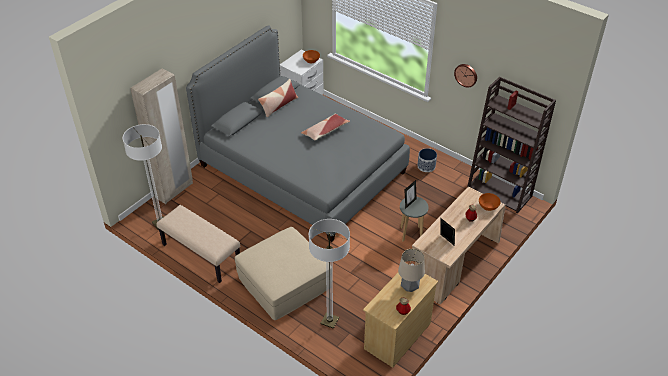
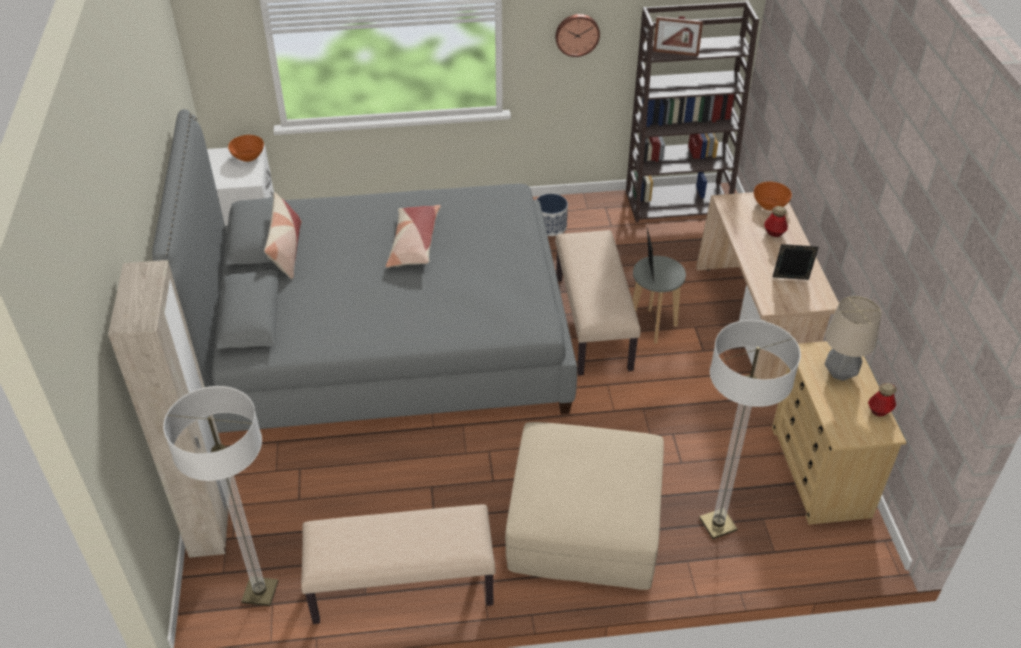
camera: 45 degrees left, 0 degrees up
none -> beige bench [555,230,641,376]
none -> picture frame [653,16,703,56]

